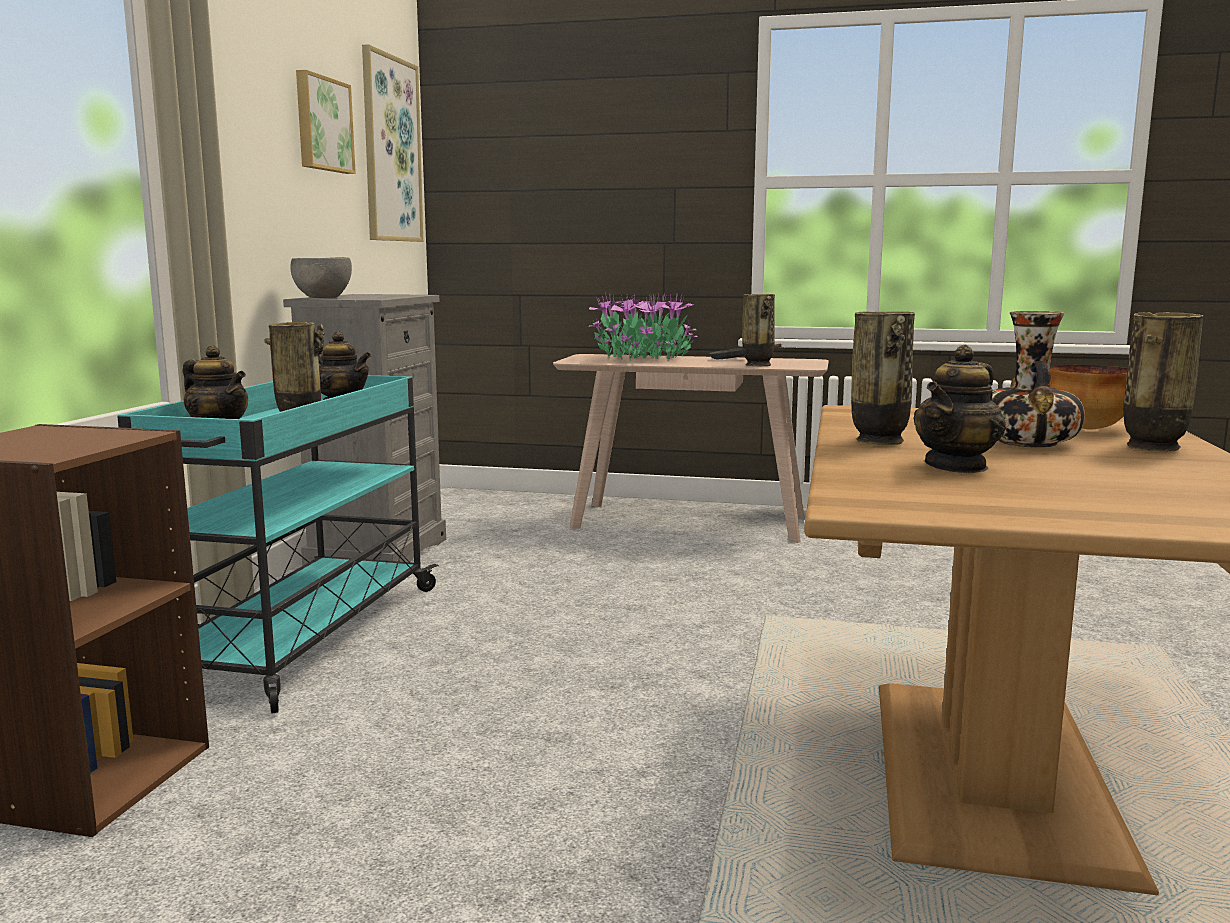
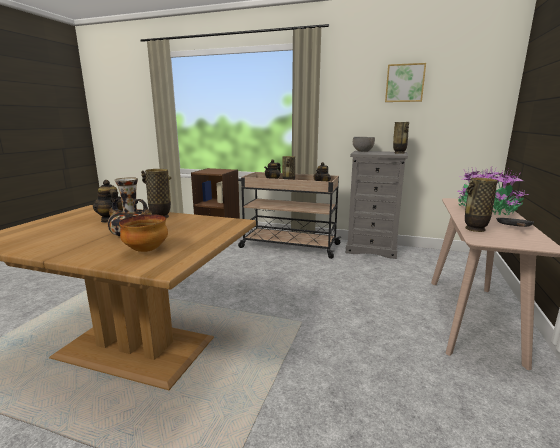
camera: 95 degrees right, 5 degrees up
turquoise cart [117,375,439,714] -> beige cart [238,172,341,259]
picture [362,44,423,242] -> none
vase [1123,312,1203,452] -> vase moved to [393,122,409,154]

